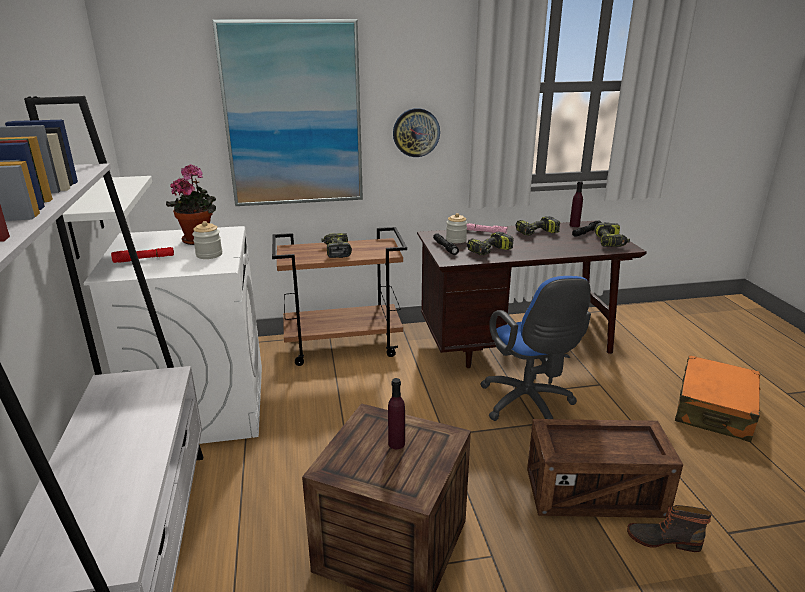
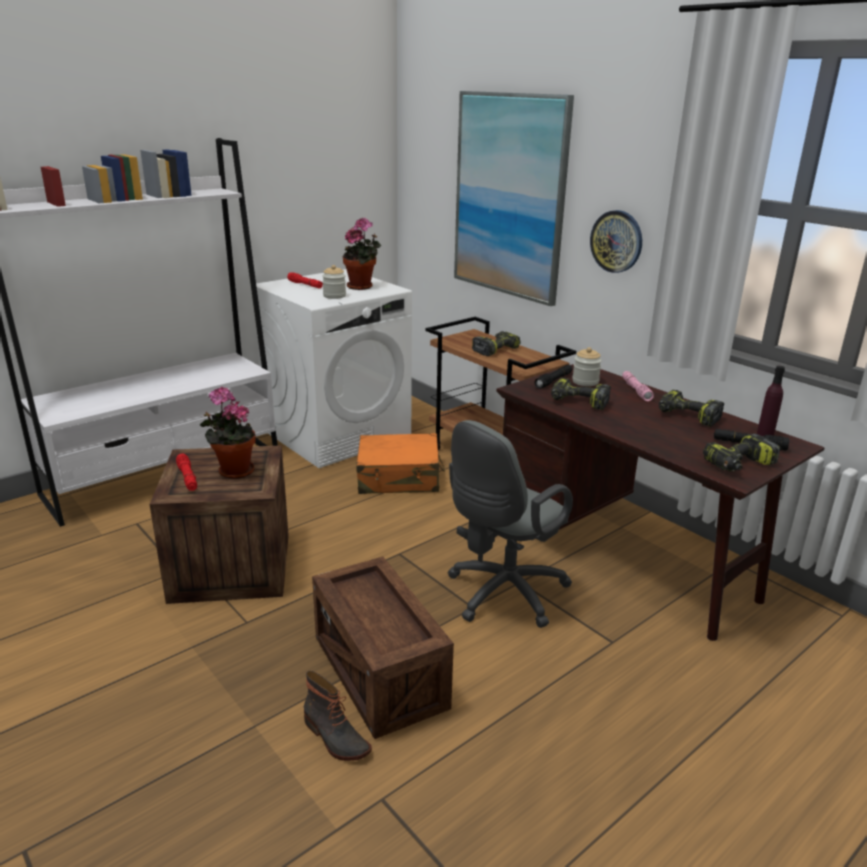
camera: 60 degrees right, 0 degrees up
white shelf [63,176,152,259] -> none
purple bottle [388,378,405,449] -> potted plant [200,387,256,479]
blue office chair [480,276,591,421] -> grey office chair [447,420,573,628]
boot [627,505,712,552] -> boot turned 150 degrees clockwise [304,671,372,761]
orange suitcase [675,355,760,442] -> orange suitcase moved to [356,433,445,494]
none -> red flashlight [176,454,197,491]

